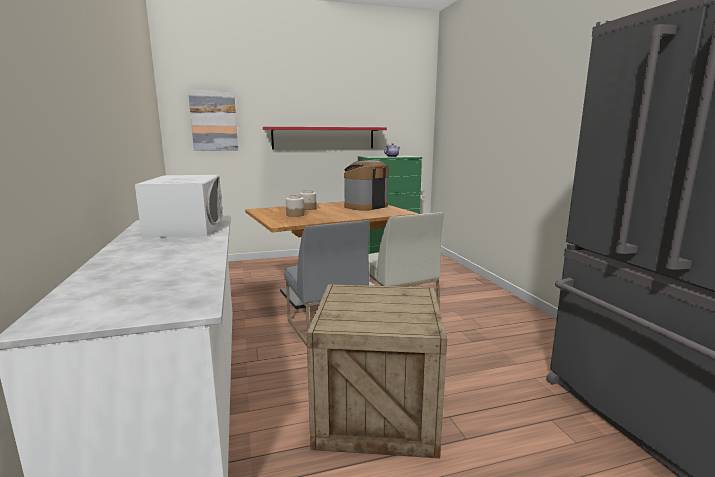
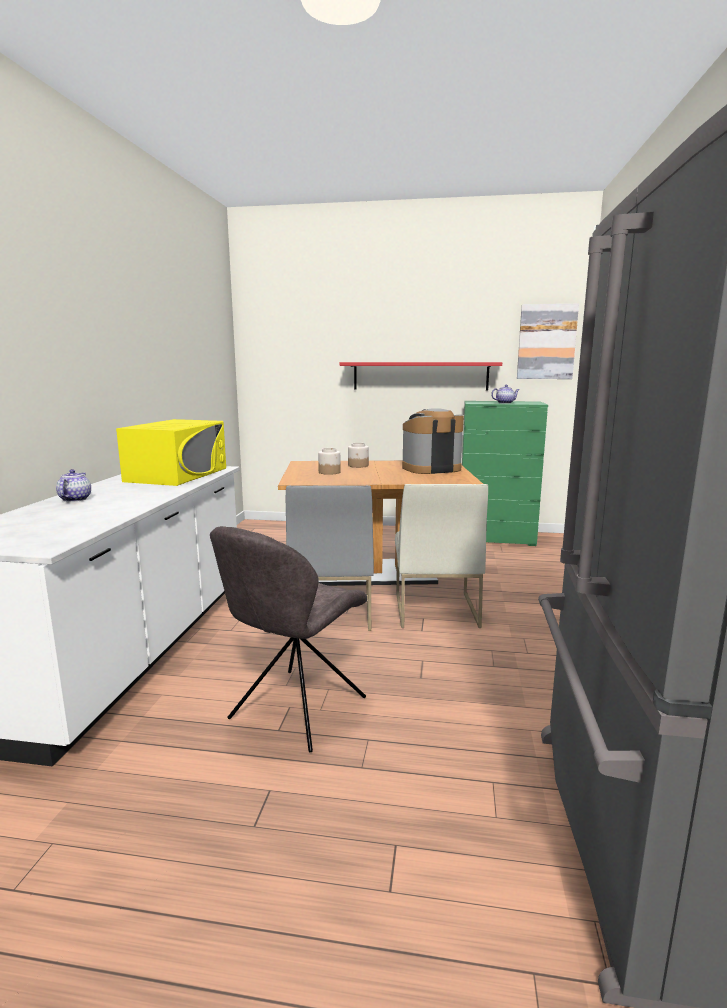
camera: 25 degrees right, 0 degrees up
white microwave [135,175,223,238] -> yellow microwave [116,419,226,486]
picture [188,90,238,151] -> picture moved to [517,304,579,379]
crate [306,284,447,458] -> grey chair [210,526,367,752]
none -> teapot [56,469,91,502]

